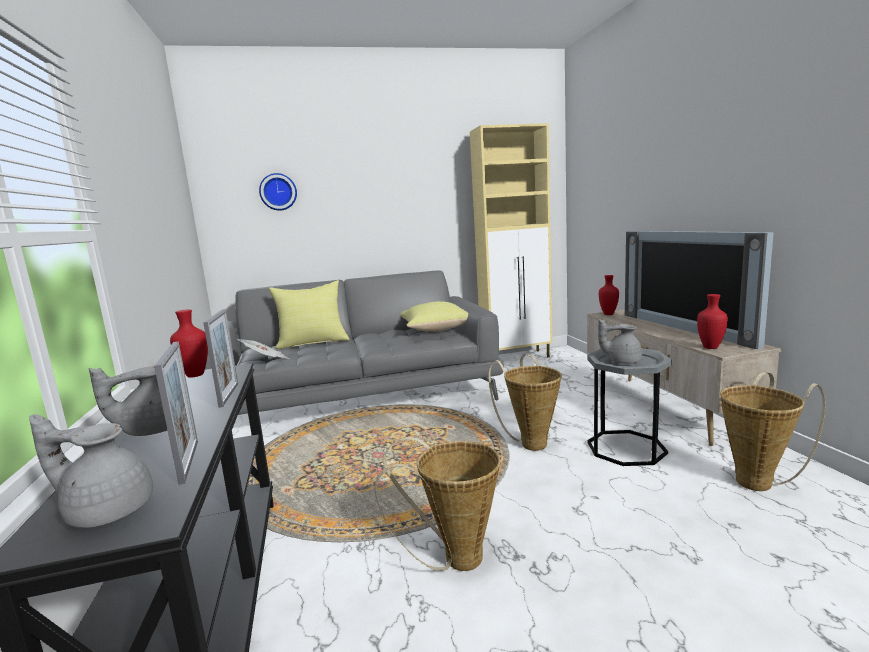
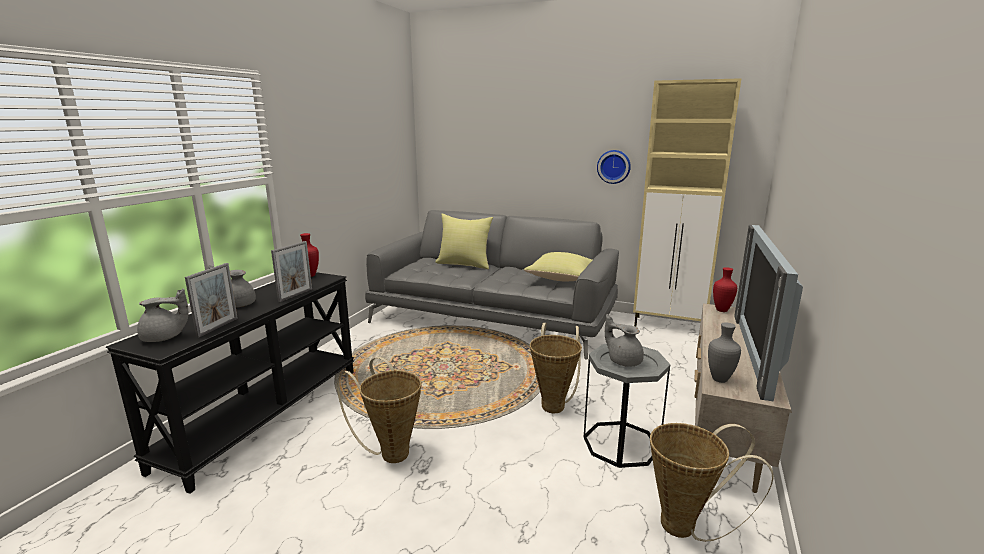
camera: 35 degrees right, 5 degrees up
grey teapot [29,414,153,528] -> grey teapot turned 120 degrees clockwise [137,288,189,342]
newspaper [237,339,290,359] -> none
wall clock [259,173,297,211] -> wall clock moved to [597,150,631,184]
red vase [697,294,728,349] -> grey vase [708,322,741,383]

